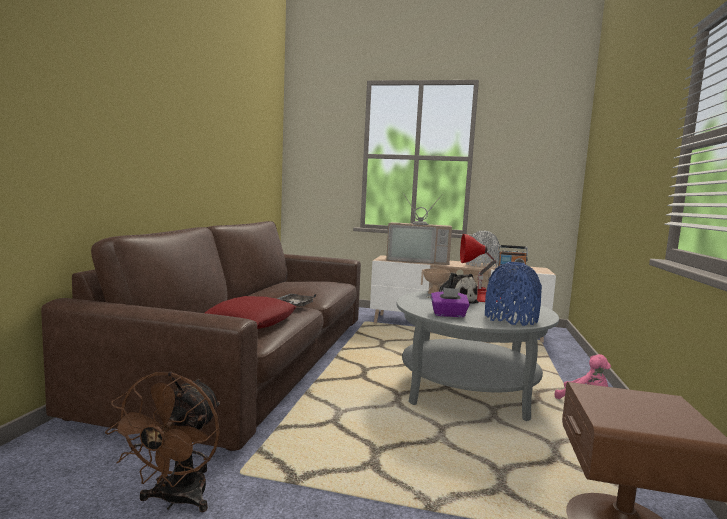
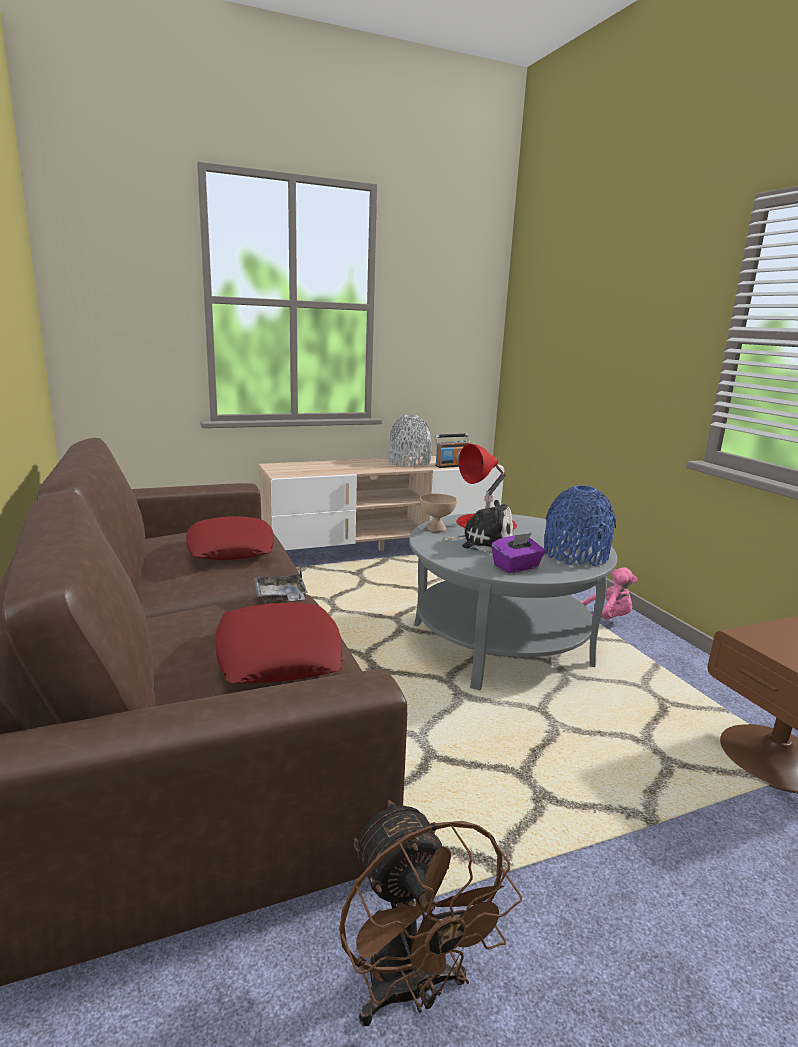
camera: 35 degrees left, 10 degrees up
television [386,192,452,265] -> none
none -> red pillow [186,516,274,560]

